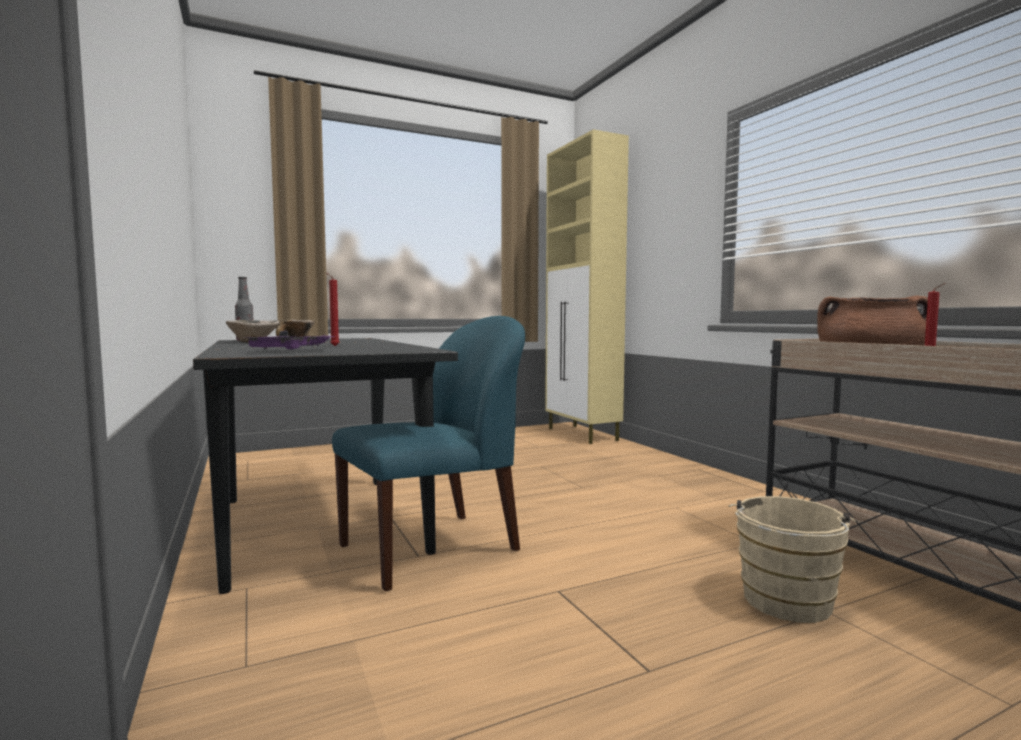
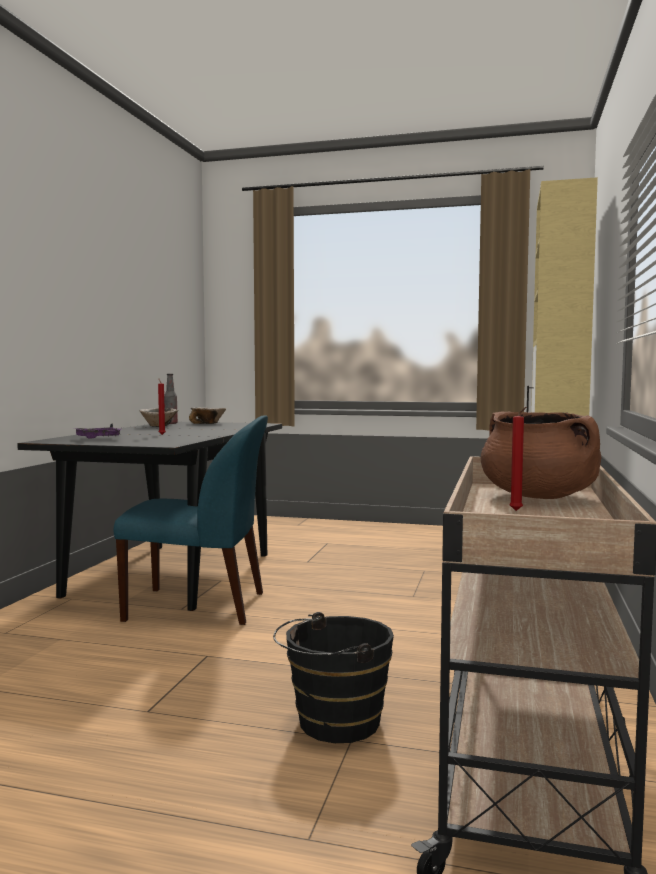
camera: 40 degrees right, 0 degrees up
beige bucket [729,496,856,623] -> black bucket [273,612,394,743]

